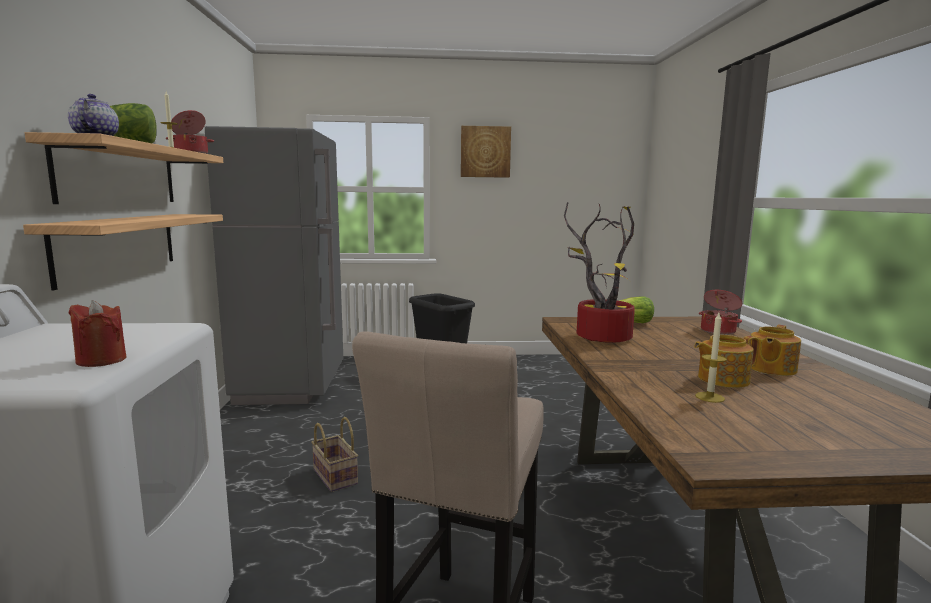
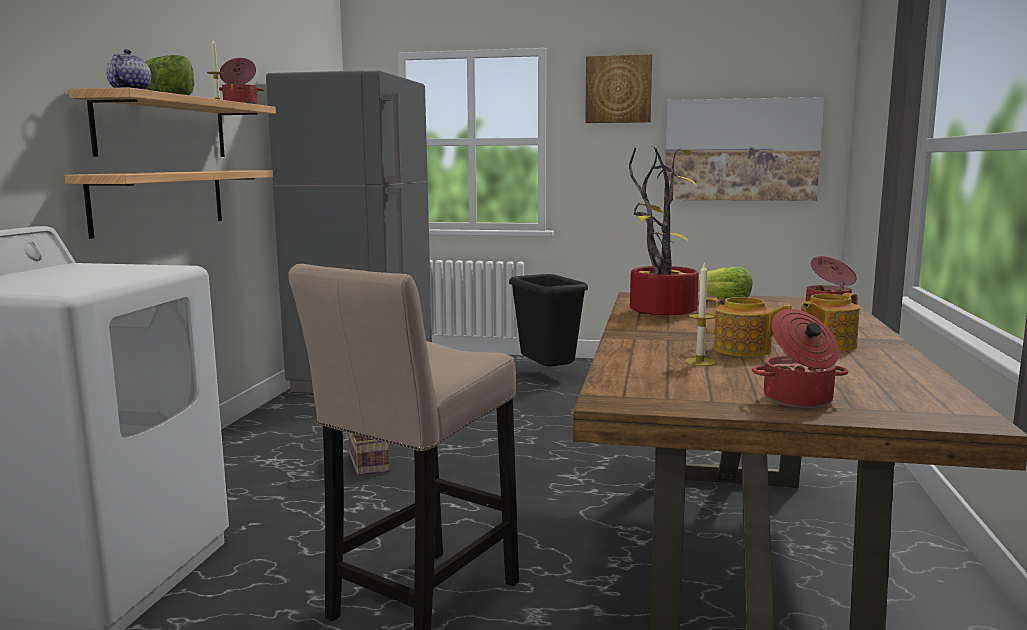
camera: 15 degrees right, 0 degrees up
red candle [69,300,126,367] -> none
teapot [694,335,759,388] -> teapot turned 150 degrees counterclockwise [705,297,792,357]
none -> picture [664,97,824,201]
none -> cooking pot [752,309,848,408]

